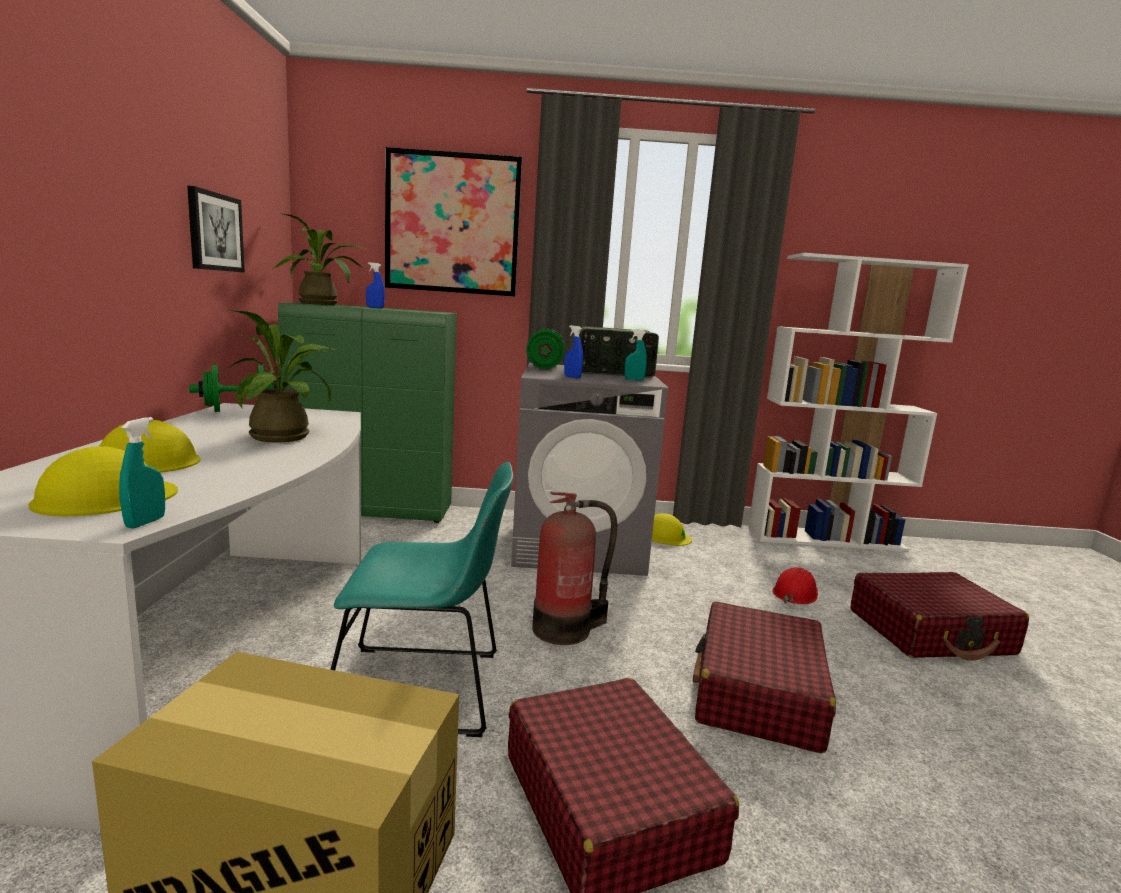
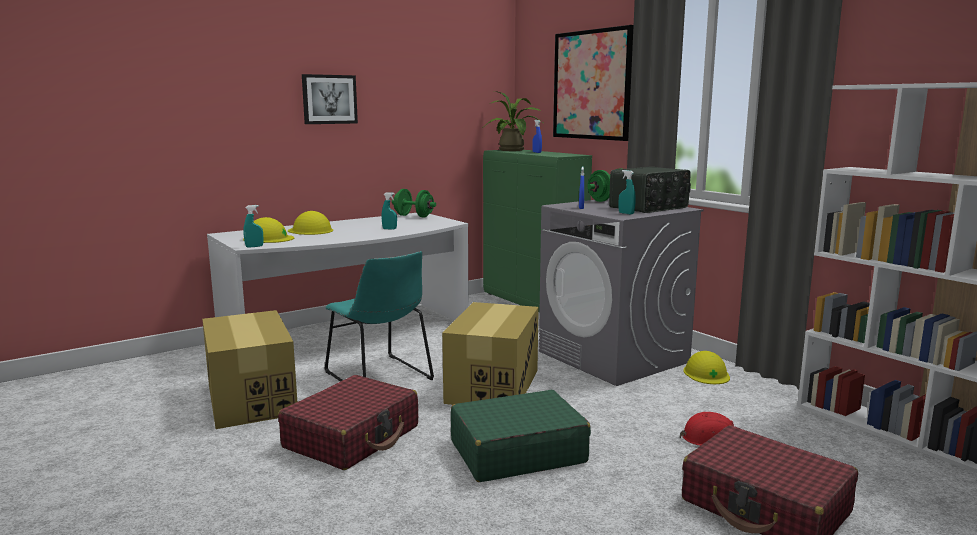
camera: 55 degrees right, 0 degrees up
picture [187,186,245,272] -> picture moved to [302,74,358,124]
potted plant [227,310,339,442] -> turquoise spray bottle [382,193,397,230]
fire extinguisher [532,492,618,645] -> cardboard box [442,302,539,405]
radio [579,326,659,377] -> radio turned 90 degrees counterclockwise [609,167,691,213]
red suitcase [692,601,836,753] -> green suitcase [451,390,591,482]

